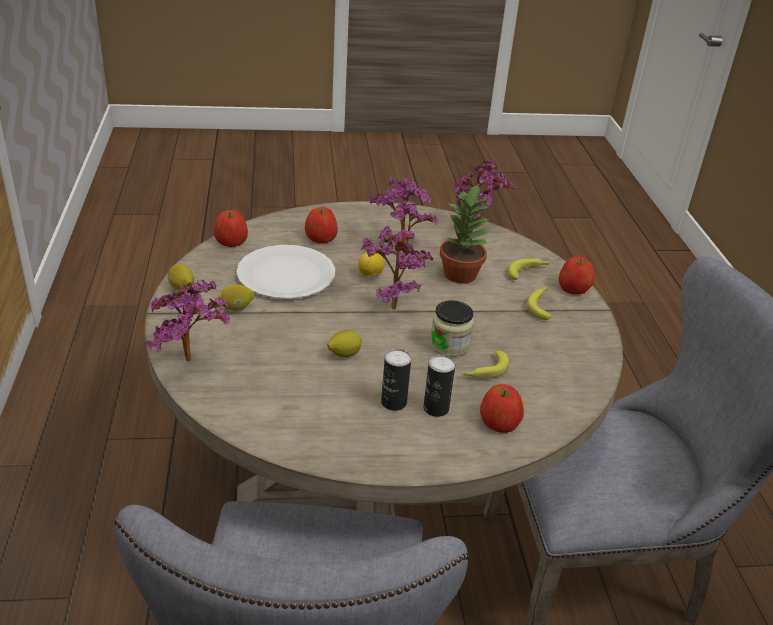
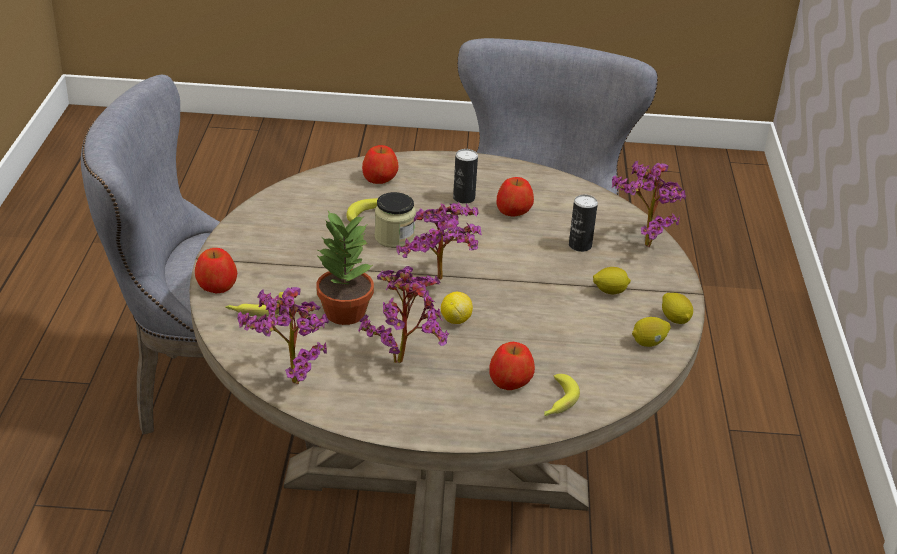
camera: 170 degrees left, 0 degrees up
apple [214,210,248,247] -> apple moved to [497,177,534,217]
white plate [236,245,335,299] -> none
lemon [327,330,362,357] -> lemon moved to [632,317,670,347]
can [423,355,455,417] -> can moved to [569,195,598,252]
banana [527,286,552,320] -> banana moved to [544,374,580,416]

